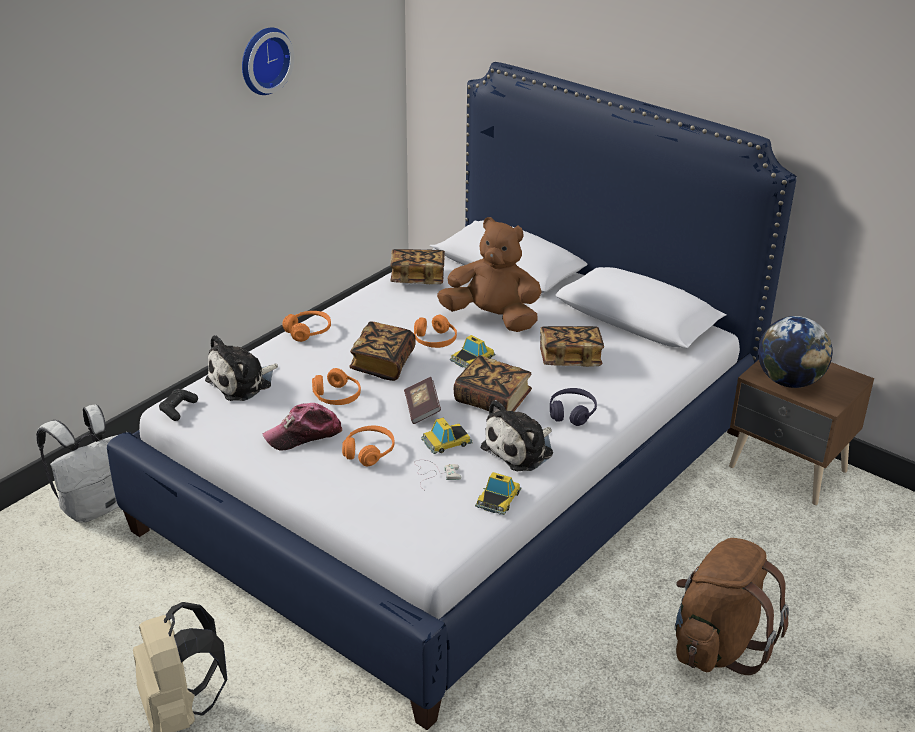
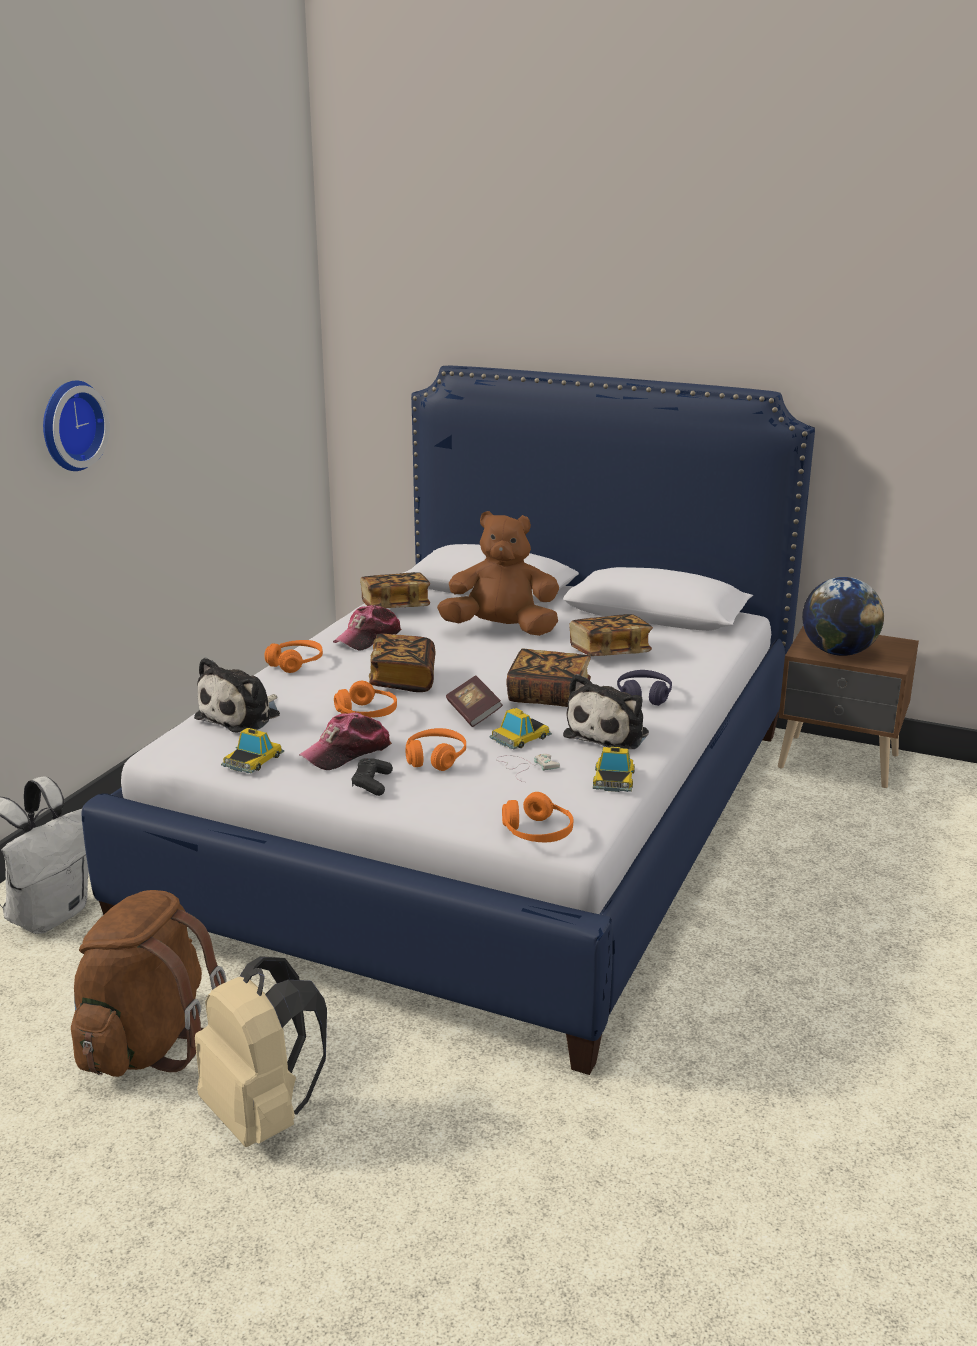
camera: 15 degrees left, 10 degrees down
black game controller [159,389,198,421] -> black game controller moved to [352,758,393,796]
wall clock [242,28,294,95] -> wall clock moved to [43,380,110,471]
orange headphones [414,315,457,348] -> orange headphones moved to [502,792,573,842]
toy car [450,335,496,368] -> toy car moved to [221,728,284,774]
brown backpack [675,538,789,675] -> brown backpack moved to [71,890,227,1077]
none -> cap [333,605,402,651]

